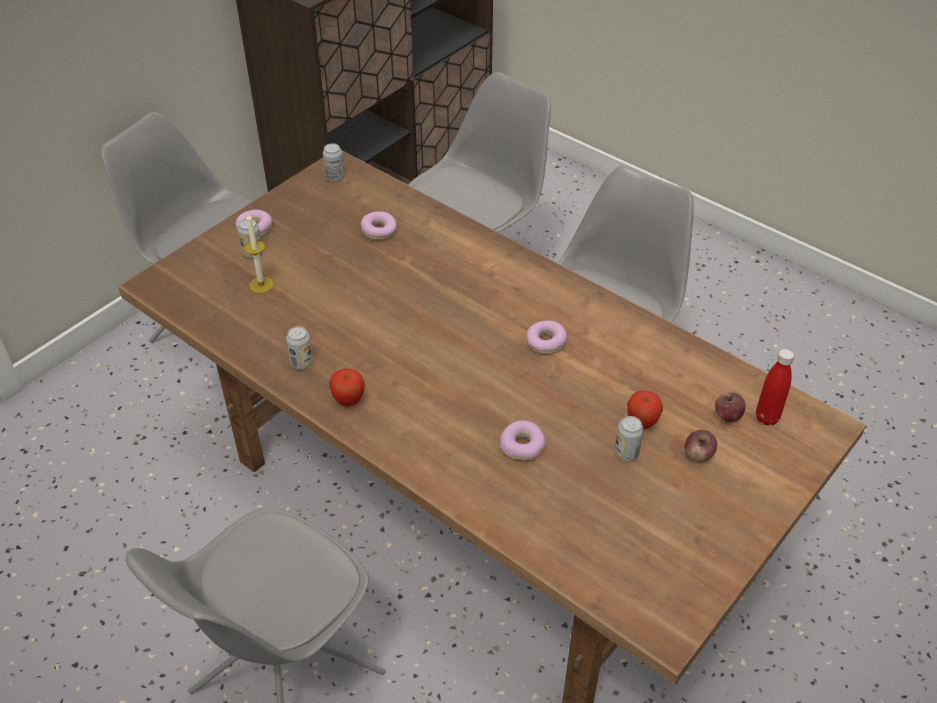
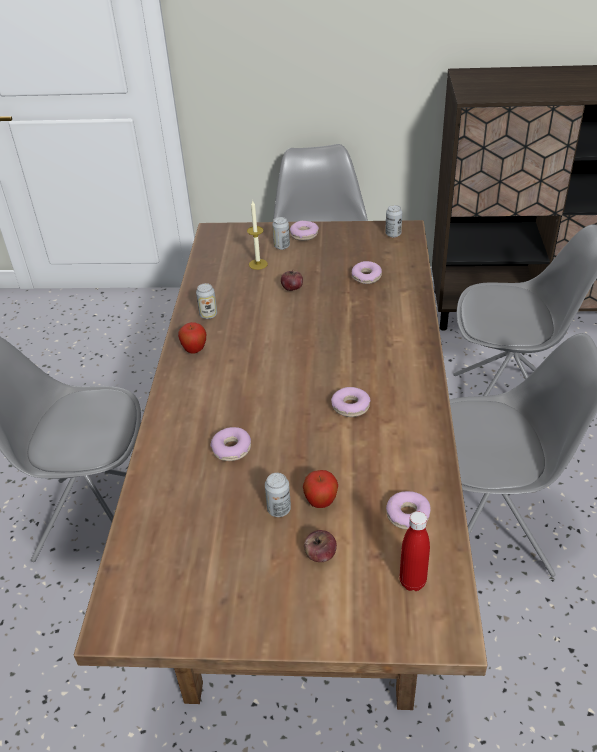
camera: 55 degrees right, 5 degrees down
apple [715,392,746,422] -> apple moved to [281,270,303,291]
none -> donut [386,491,431,530]

